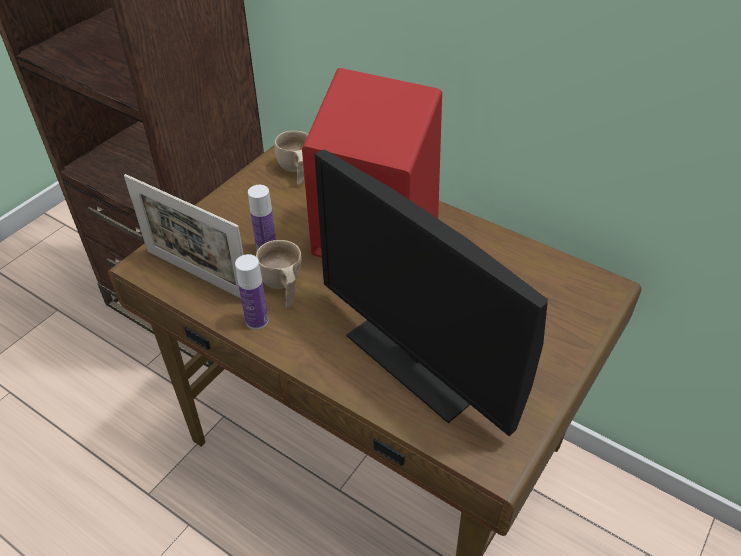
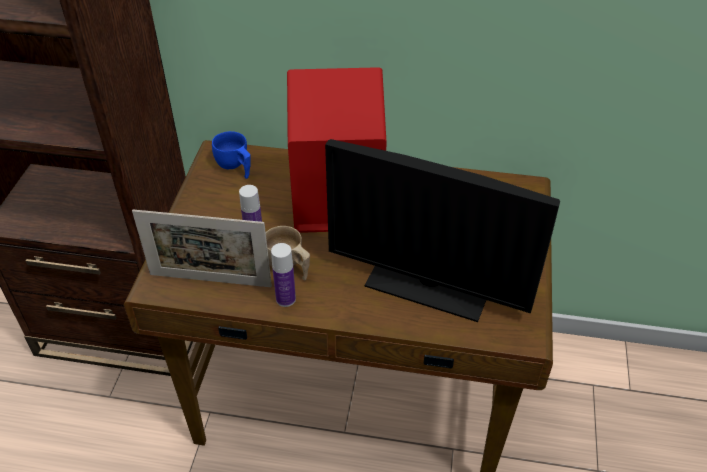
camera: 25 degrees left, 0 degrees up
beige cup [274,131,308,185] -> blue cup [212,131,251,179]

